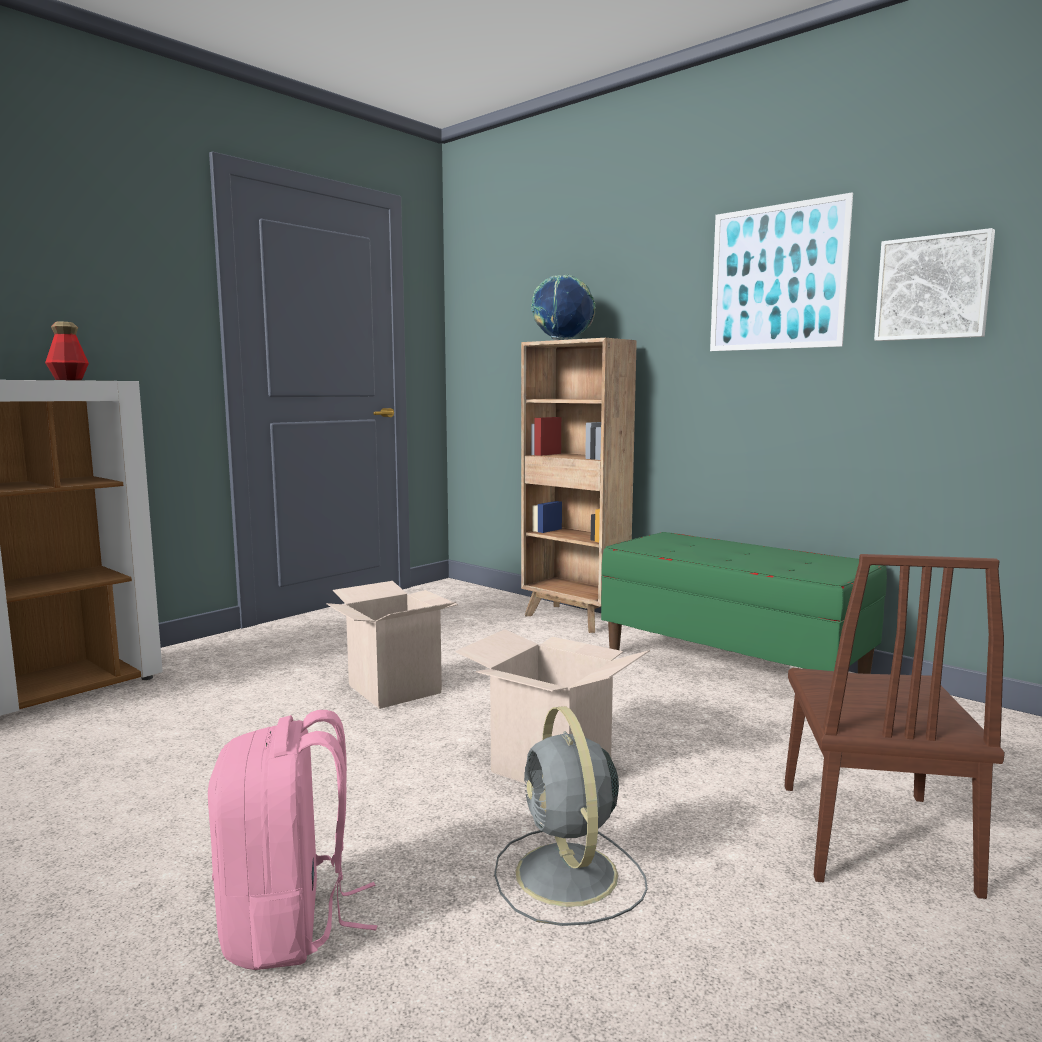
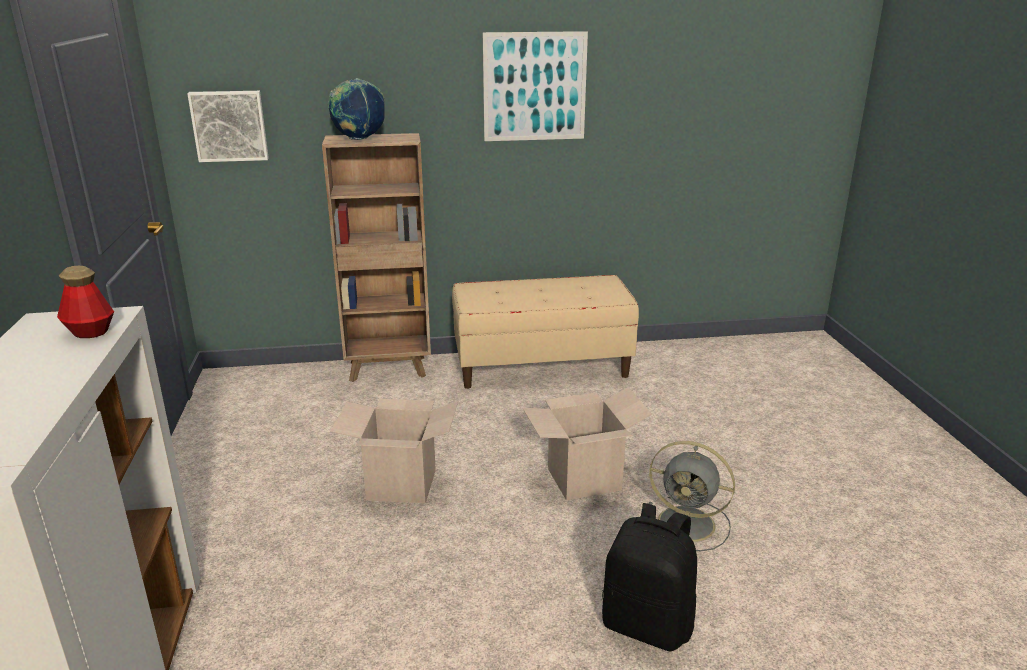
camera: 50 degrees left, 15 degrees up
pink backpack [208,710,377,970] -> black backpack [602,503,697,651]
green bench [601,532,887,674] -> beige bench [452,275,639,389]
brown chair [785,554,1005,899] -> none
picture [874,228,995,341] -> picture moved to [187,91,269,162]

